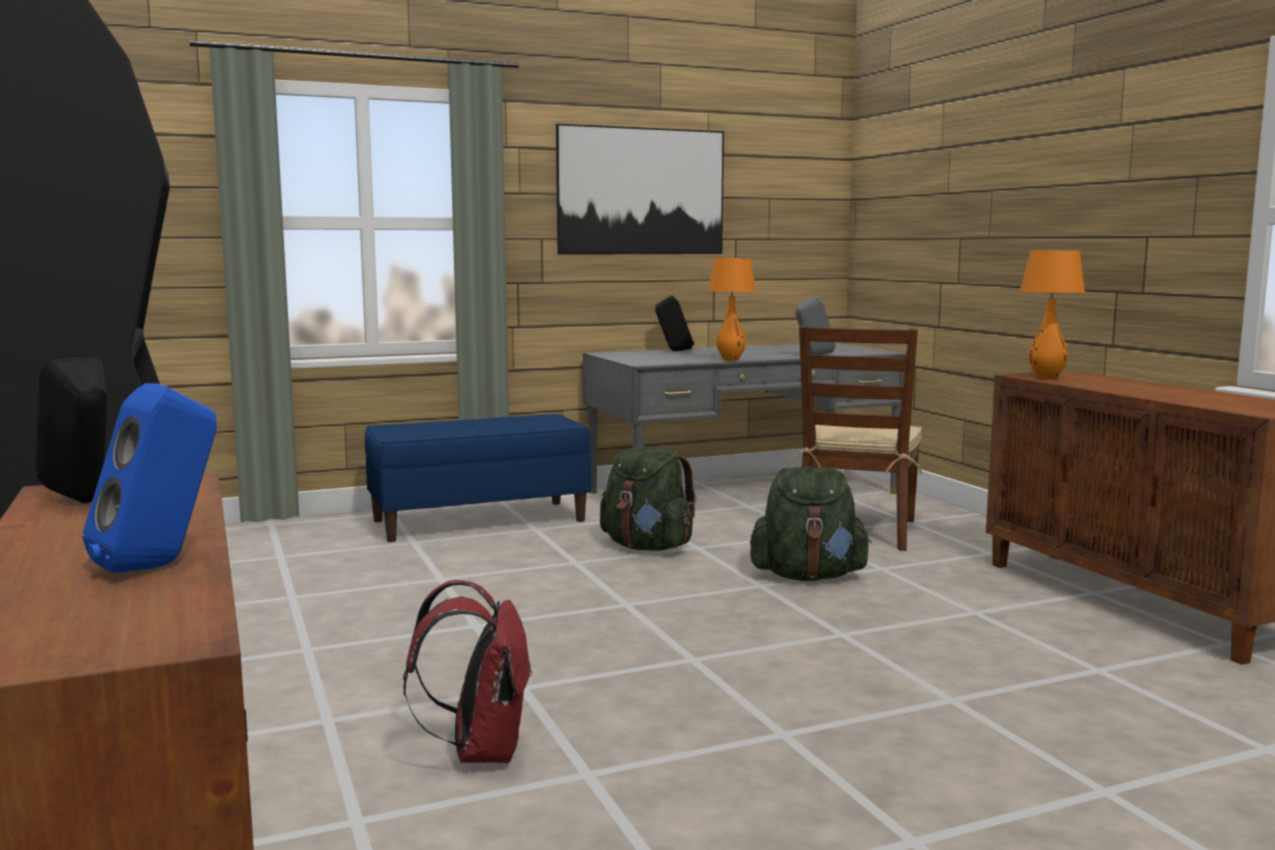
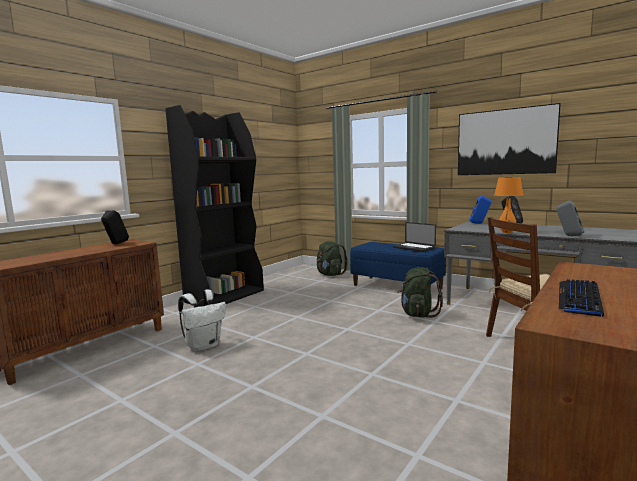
camera: 60 degrees right, 0 degrees up
blue speaker [83,383,217,573] -> blue speaker moved to [469,196,491,224]
red backpack [403,580,533,764] -> white backpack [178,289,226,352]
green backpack [750,467,872,581] -> green backpack moved to [317,241,348,276]
orange table lamp [1020,250,1085,379] -> none
none -> laptop [393,222,436,252]
none -> keyboard [559,279,604,317]

